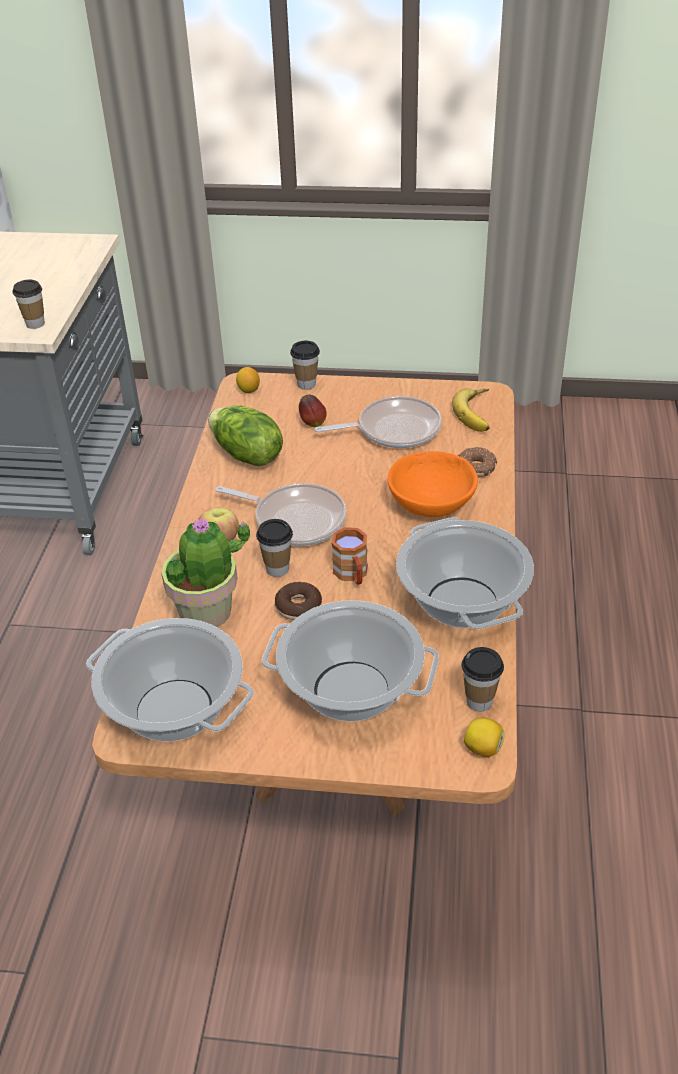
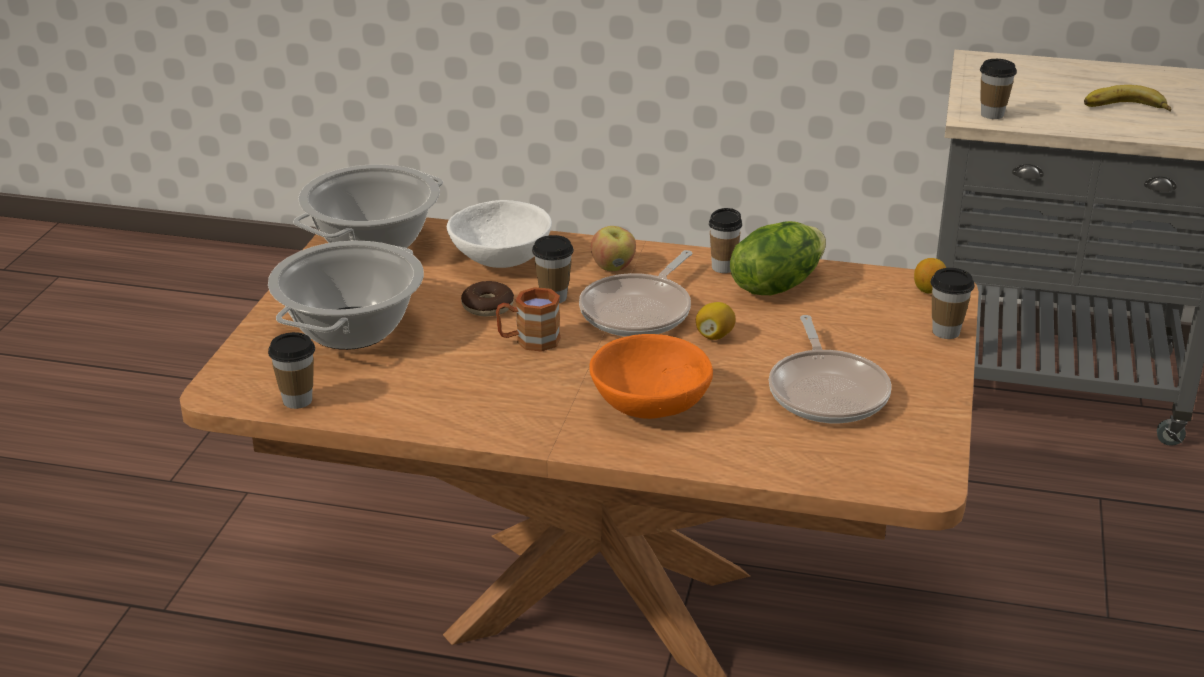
camera: 95 degrees right, 10 degrees down
potted plant [161,518,250,627] -> white bowl [447,200,552,268]
apple [299,394,327,427] -> none
cooking pot [396,517,534,629] -> none
banana [452,388,490,432] -> banana moved to [1084,85,1171,112]
donut [458,447,497,477] -> none
lemon [464,717,505,757] -> lemon moved to [696,302,735,340]
none -> cup [709,208,742,273]

